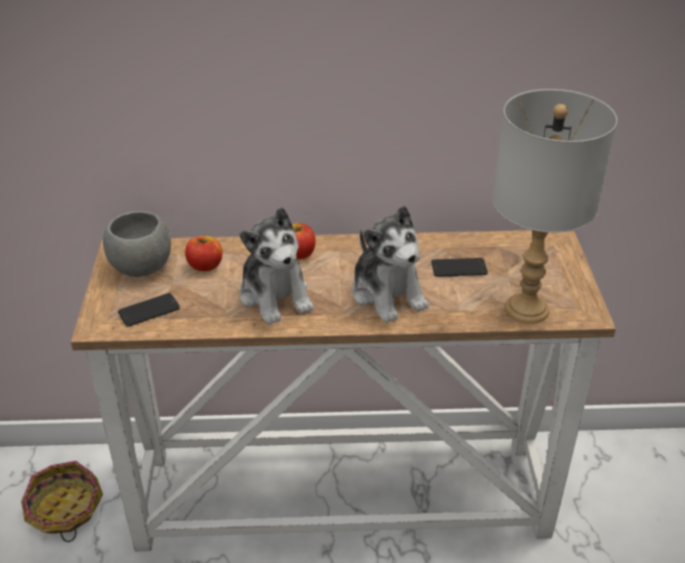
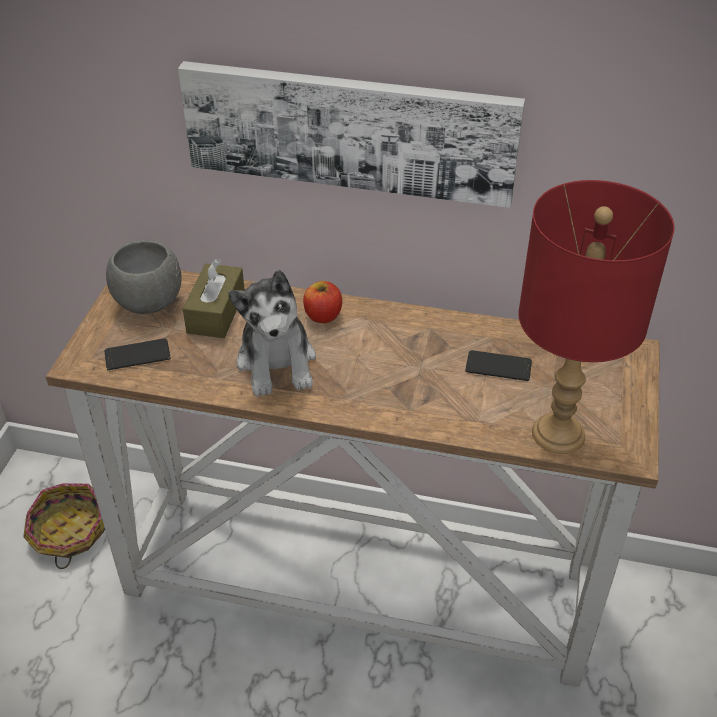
camera: 15 degrees right, 5 degrees up
apple [185,236,223,271] -> brown tissue box [183,258,245,338]
plush toy [352,205,429,323] -> none
grey table lamp [493,89,617,324] -> red table lamp [518,180,675,454]
none -> picture [178,61,525,208]

